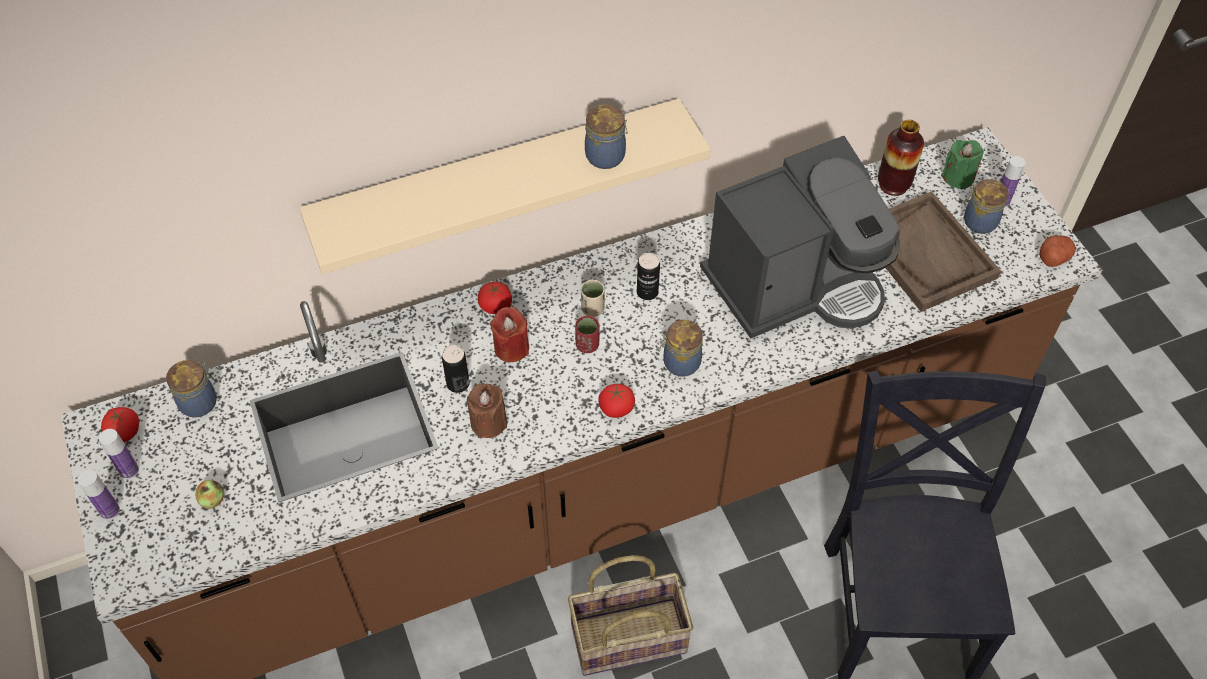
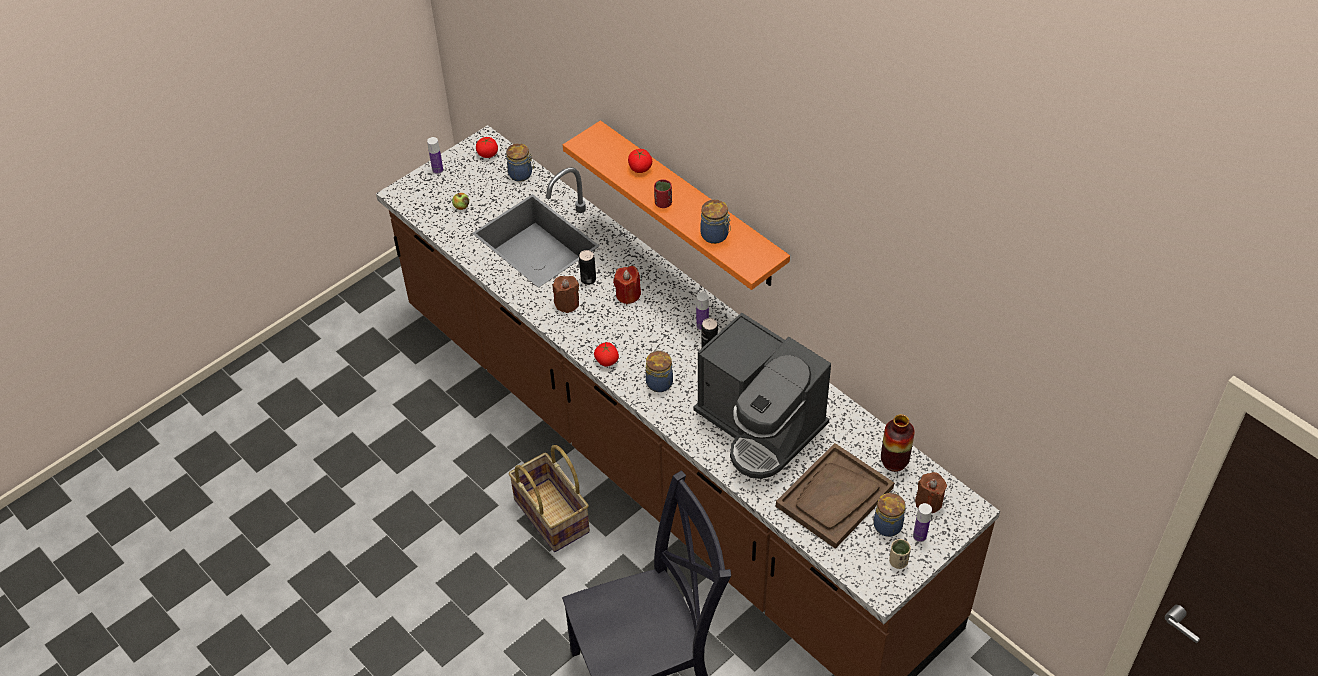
camera: 70 degrees right, 5 degrees down
bottle [99,429,139,479] -> bottle moved to [696,292,709,330]
beige shelf [299,99,711,274] -> orange shelf [563,121,790,290]
tomato [478,282,512,314] -> tomato moved to [628,149,652,173]
red cup [575,316,600,353] -> red cup moved to [654,179,672,208]
beige cup [581,280,605,317] -> beige cup moved to [889,539,911,569]
green candle [941,140,984,189] -> brown candle [915,472,947,513]
potato [1039,235,1076,267] -> none

